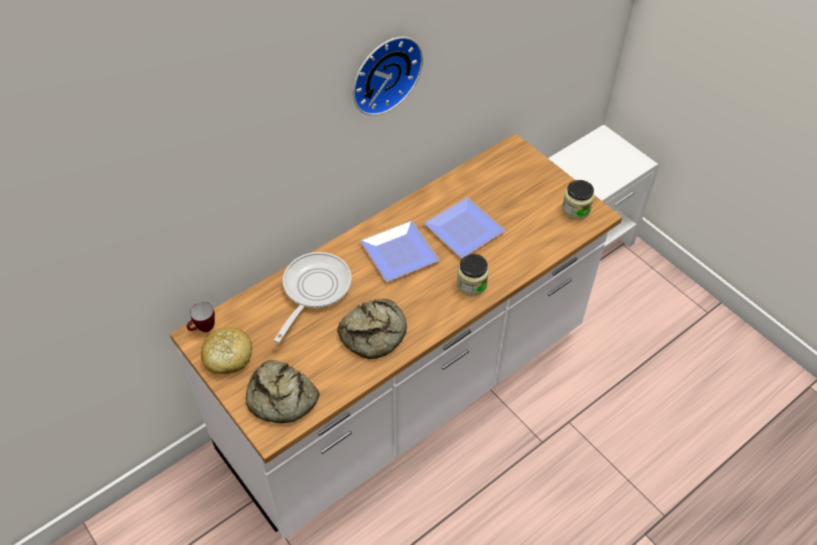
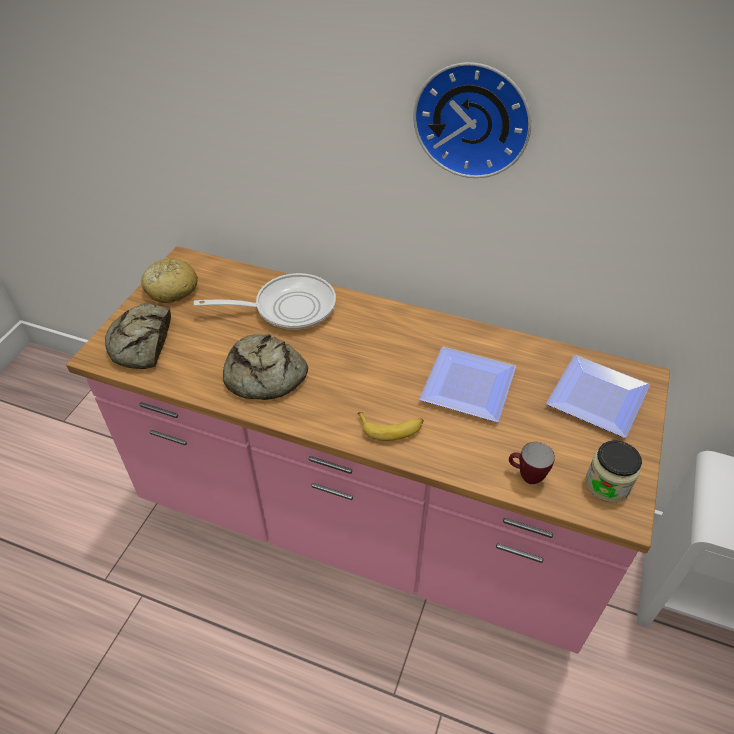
camera: 60 degrees right, 5 degrees down
white counter [170,133,622,539] -> pink counter [66,246,670,654]
mug [187,302,215,332] -> mug moved to [509,442,555,484]
plate [360,221,439,282] -> plate moved to [546,355,650,438]
jar [457,254,489,296] -> banana [357,412,424,441]

